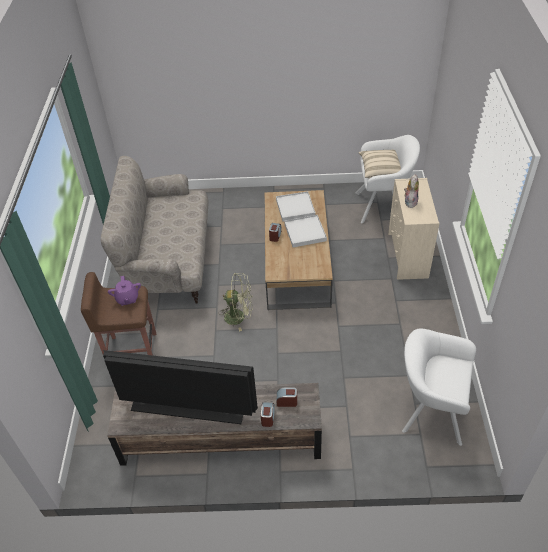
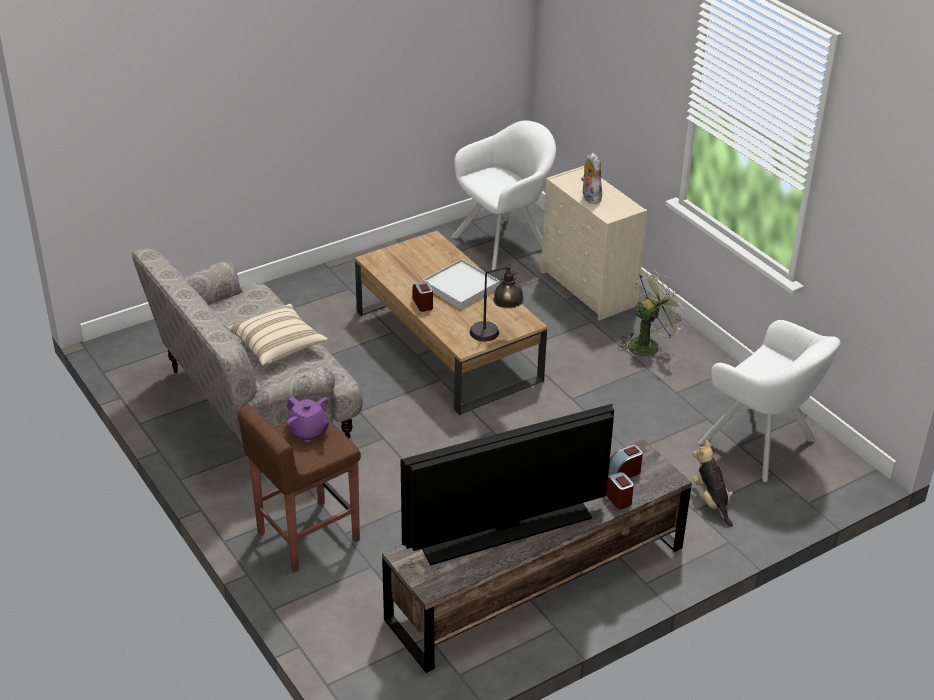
camera: 35 degrees left, 10 degrees down
green fan [219,273,253,332] -> green fan moved to [618,270,686,359]
white tray [276,191,316,222] -> none
beige pillow [359,150,401,178] -> beige pillow moved to [227,304,328,366]
white armchair [402,329,476,446] -> white armchair turned 120 degrees counterclockwise [698,320,841,482]
none -> table lamp [470,264,524,341]
none -> plush toy [692,440,733,527]

